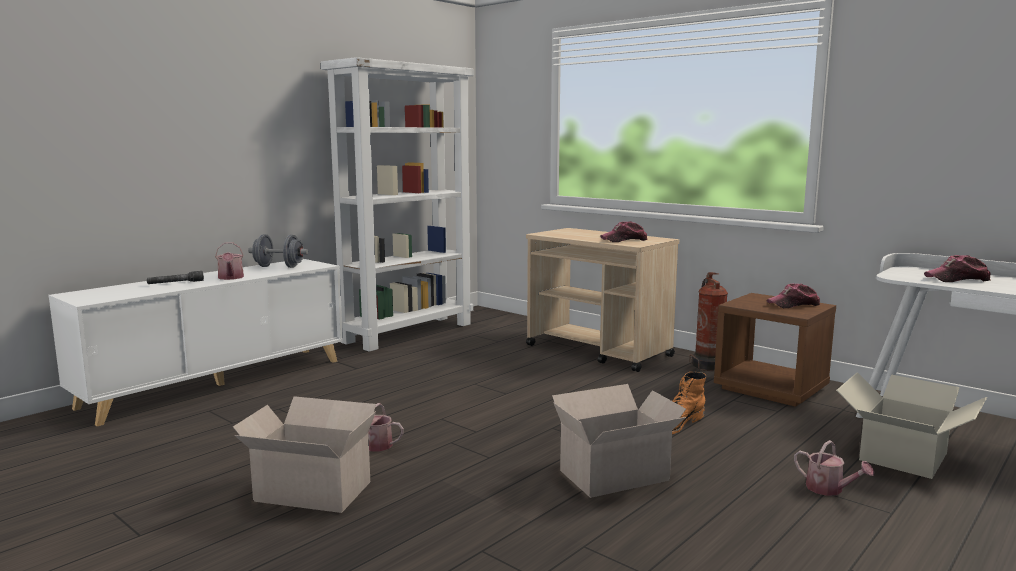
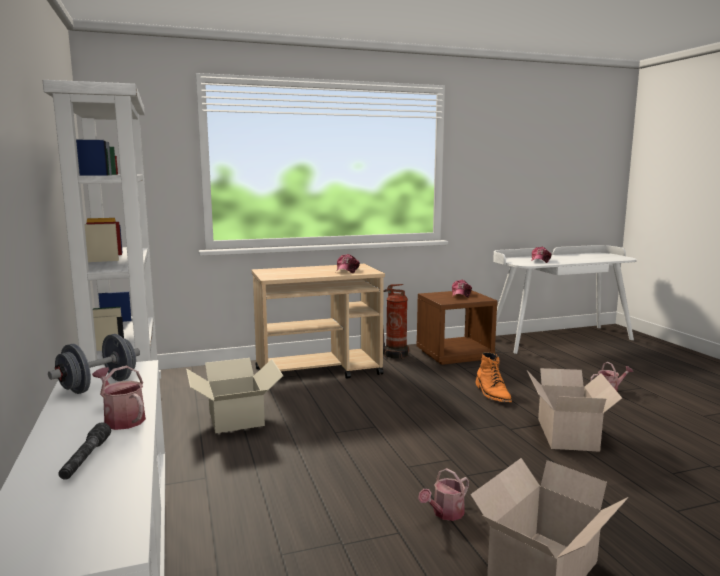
camera: 60 degrees left, 0 degrees up
watering can [215,242,244,280] -> watering can turned 150 degrees counterclockwise [92,366,146,430]
cardboard box [836,373,987,479] -> cardboard box moved to [186,358,283,433]

